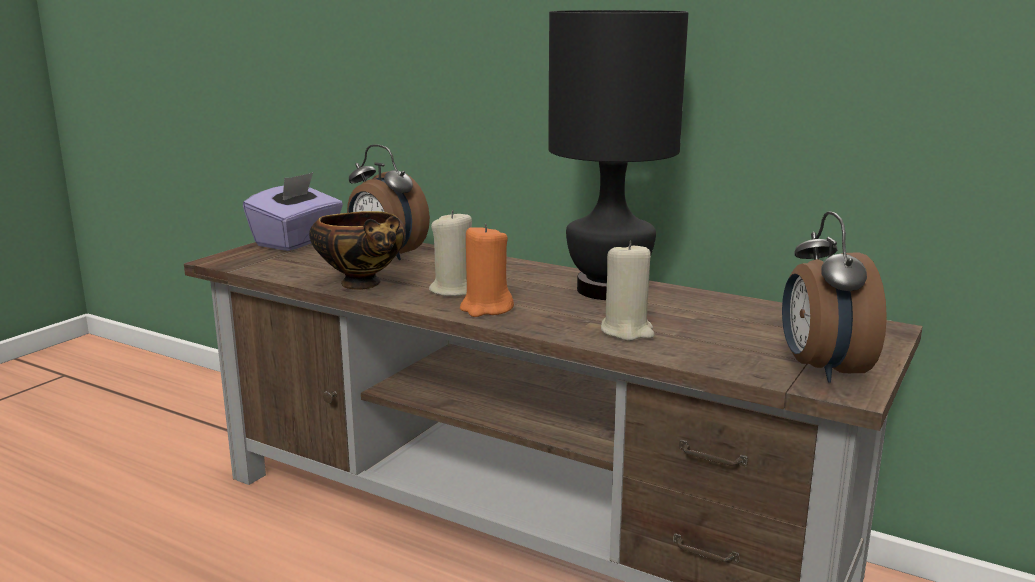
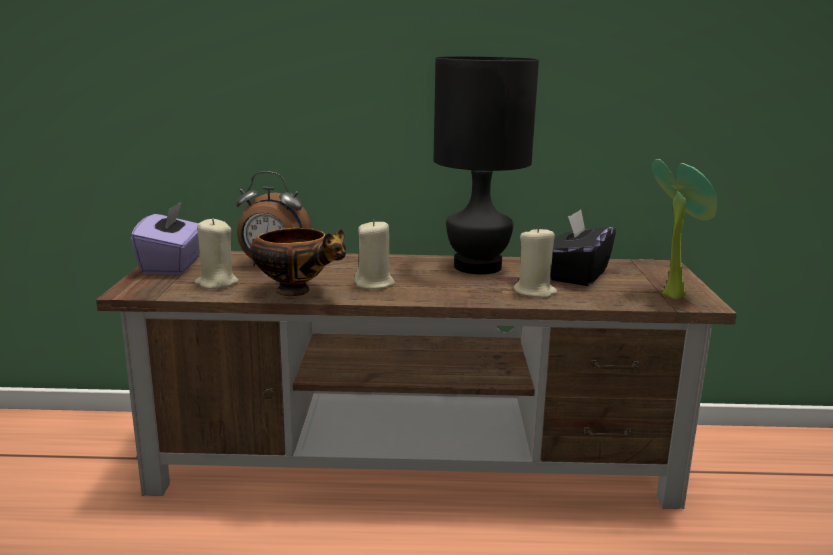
camera: 30 degrees left, 0 degrees up
orange candle [460,224,514,317] -> none
alarm clock [782,211,887,383] -> potted plant [651,159,717,300]
none -> beige candle [195,218,239,289]
none -> black tissue box [550,209,616,286]

